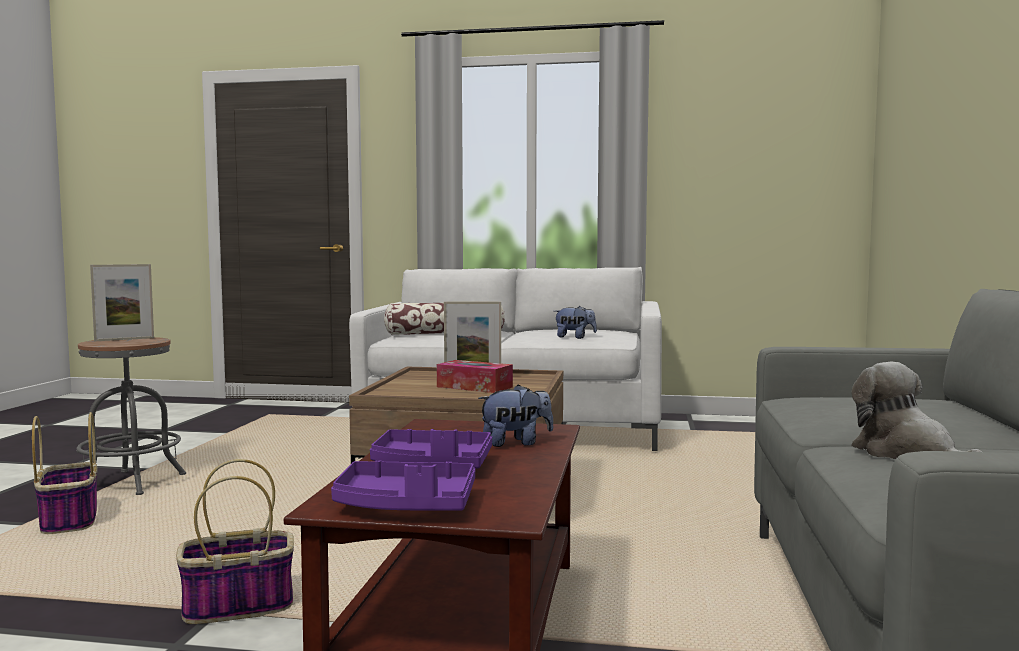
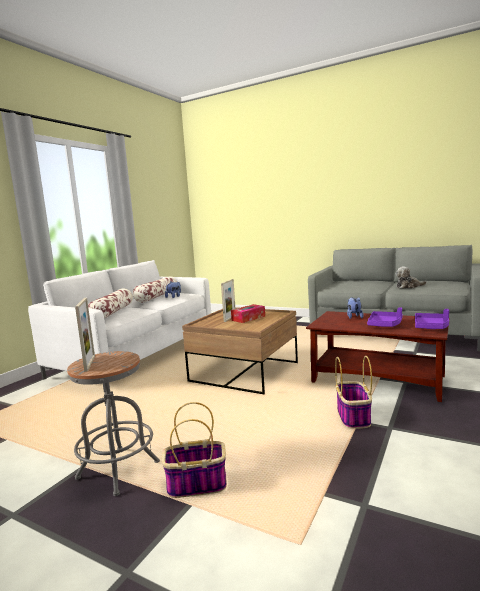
camera: 70 degrees left, 5 degrees up
none -> pillow [133,276,177,303]

